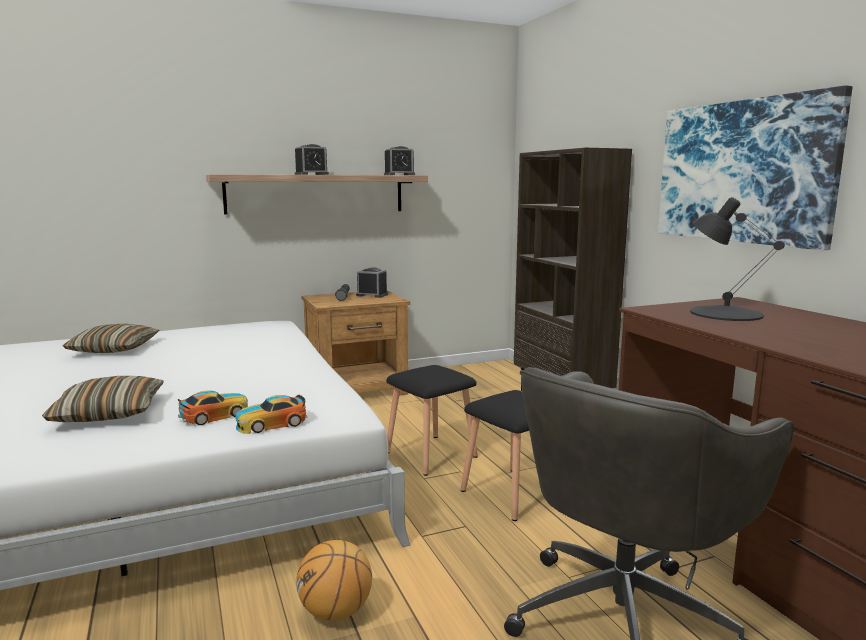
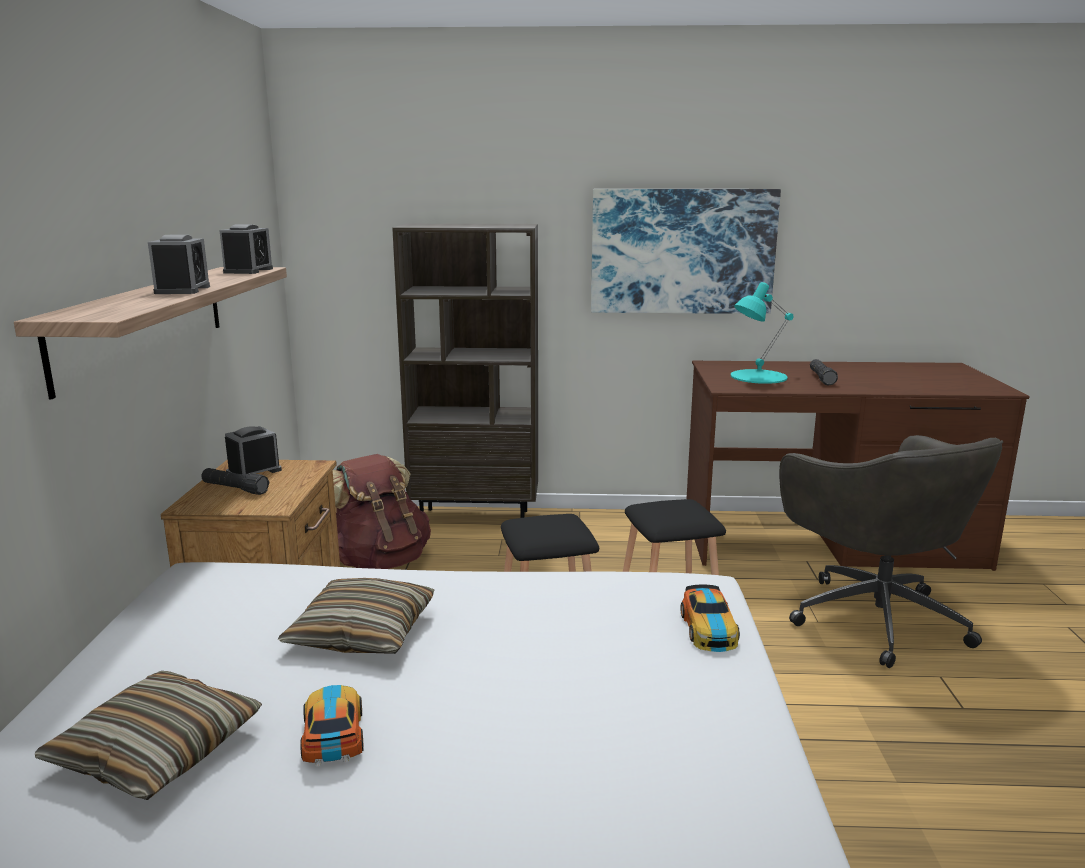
camera: 65 degrees left, 5 degrees up
pillow [42,376,164,422] -> pillow moved to [278,578,434,654]
toy car [178,391,248,425] -> toy car moved to [300,685,364,766]
basketball [296,540,372,621] -> none
black table lamp [690,197,785,321] -> turquoise table lamp [731,282,794,384]
none -> brown backpack [333,454,431,569]
none -> black flashlight [810,359,838,386]

